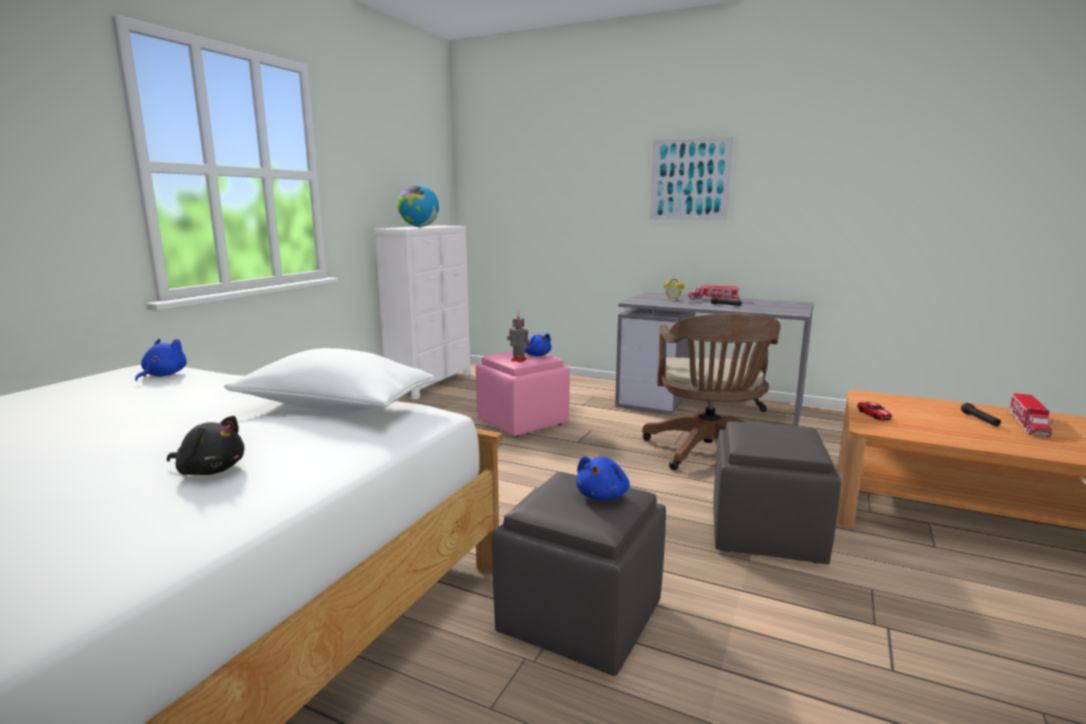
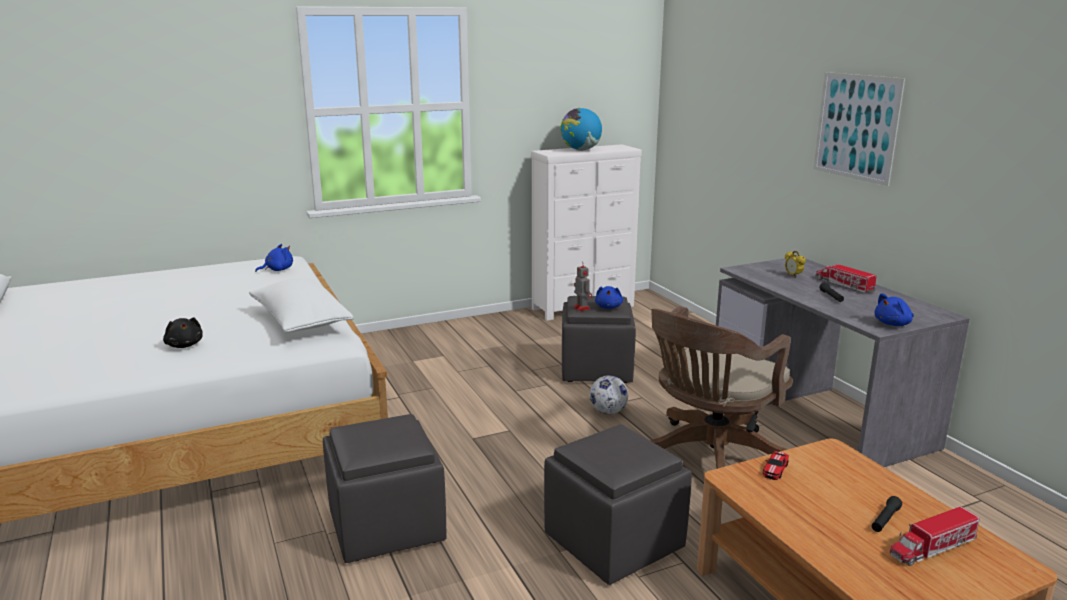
camera: 40 degrees right, 5 degrees up
pink ottoman [476,351,570,437] -> grey ottoman [562,296,636,383]
blue plush toy [576,456,630,500] -> blue plush toy moved to [874,293,914,326]
none -> football [590,375,628,414]

